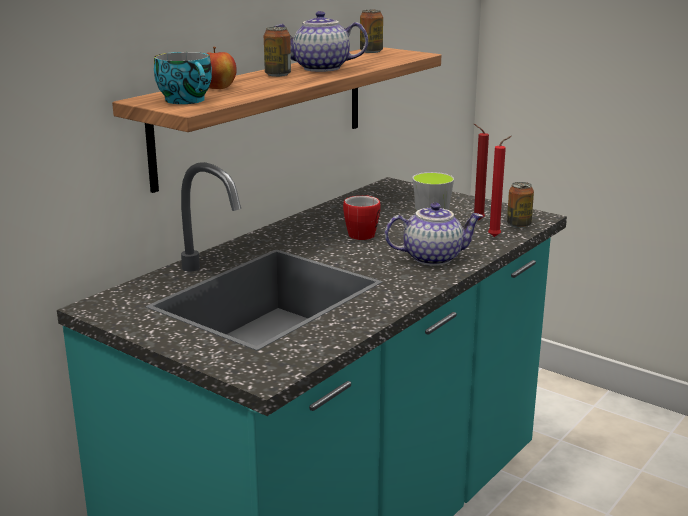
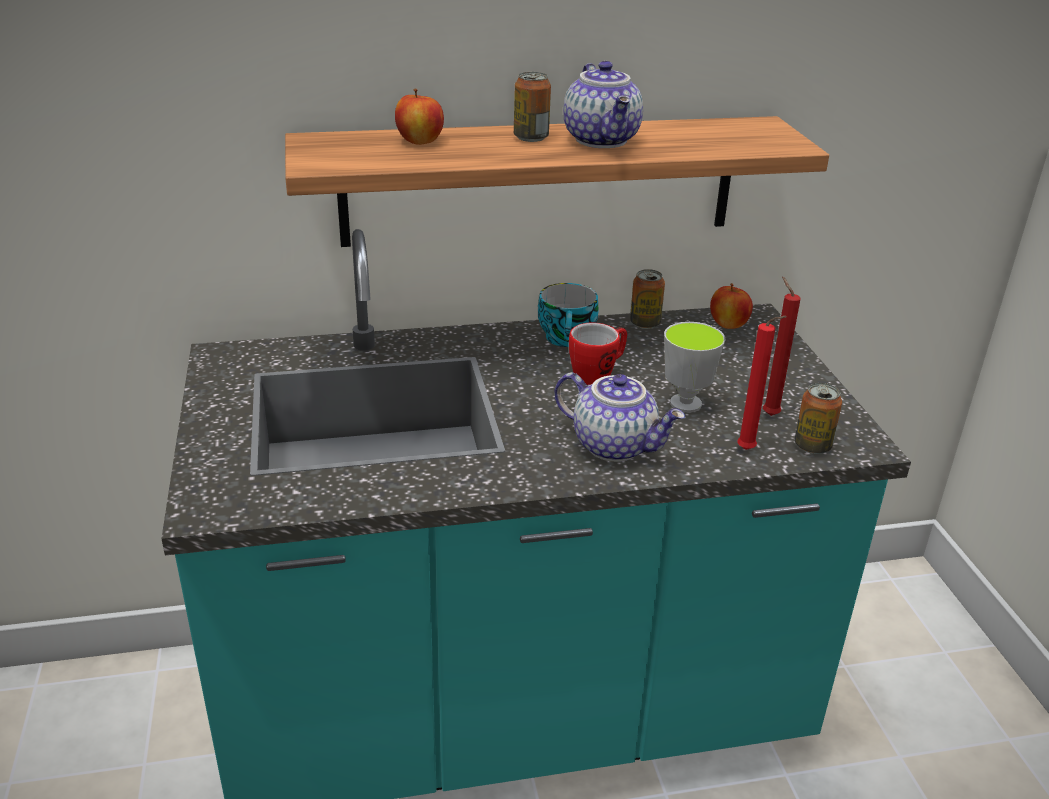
camera: 40 degrees right, 10 degrees up
cup [154,52,212,104] -> cup moved to [538,283,599,347]
teapot [273,11,368,72] -> teapot turned 150 degrees counterclockwise [563,61,643,148]
can [360,10,383,53] -> can moved to [630,269,665,329]
none -> apple [710,283,753,329]

